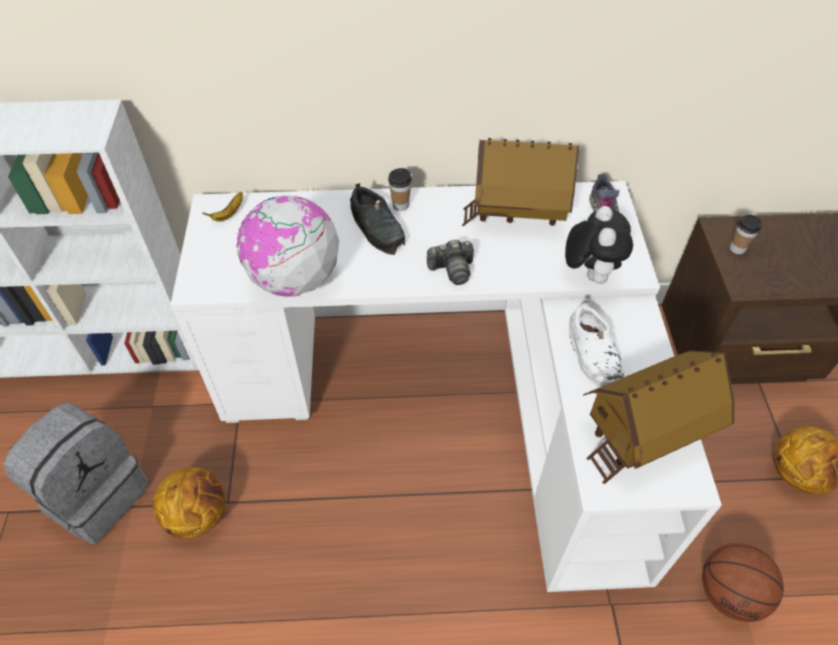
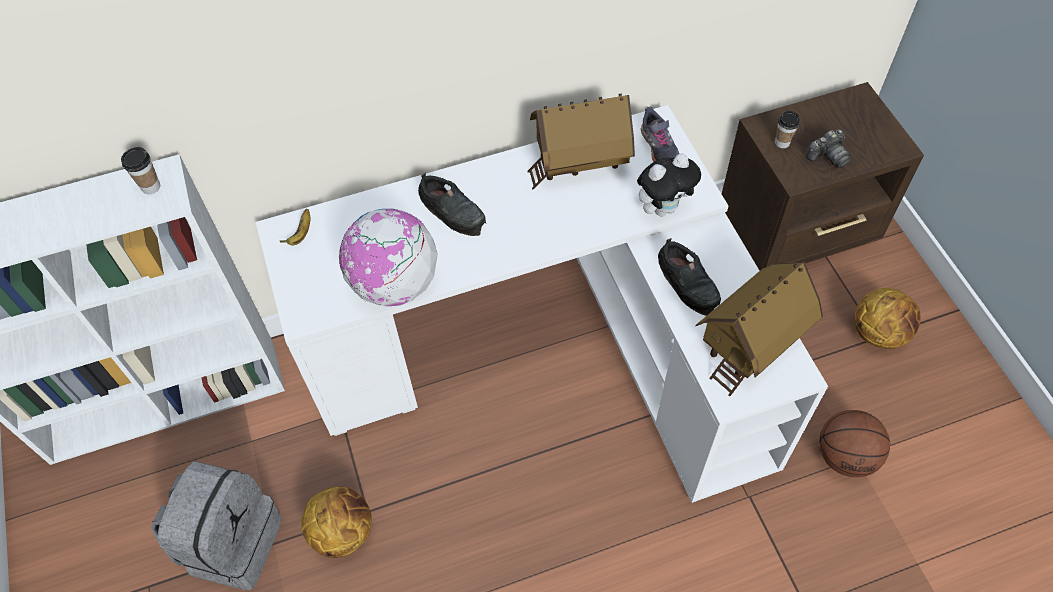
camera: 15 degrees left, 5 degrees up
cup [388,168,412,211] -> cup moved to [121,147,160,194]
camera [426,239,474,285] -> camera moved to [805,129,851,168]
plush toy [565,206,633,284] -> plush toy turned 75 degrees clockwise [637,154,701,216]
white shoe [569,302,624,388] -> black shoe [658,238,721,316]

